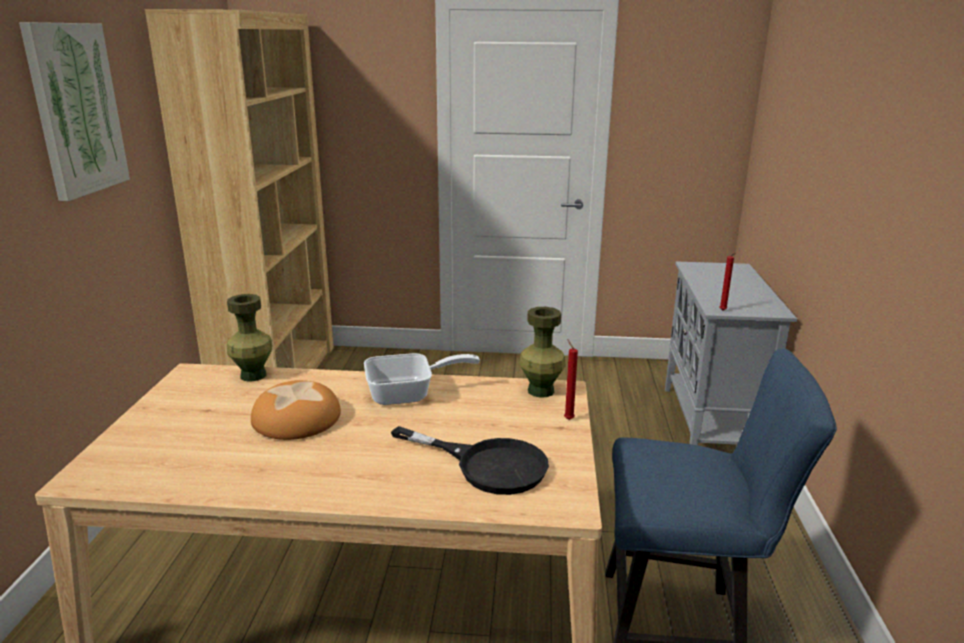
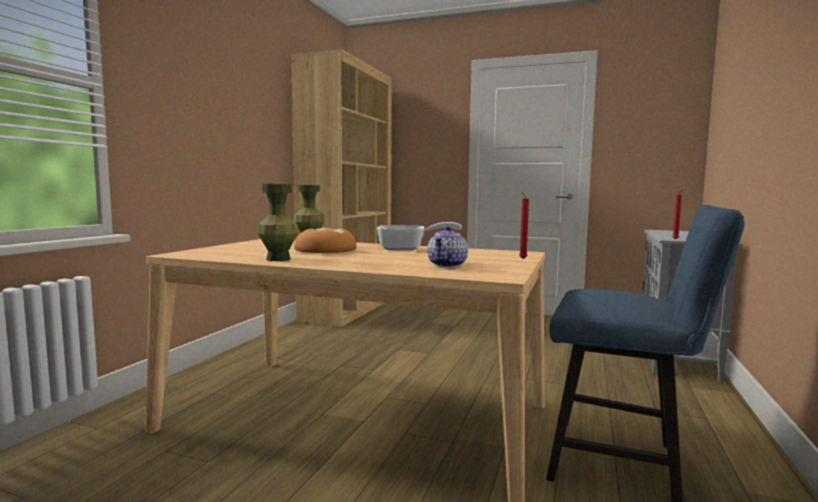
camera: 15 degrees right, 15 degrees down
picture [19,22,130,201] -> none
black frying pan [391,426,549,495] -> teapot [427,226,468,267]
green vase [519,307,566,398] -> green vase moved to [257,184,298,261]

